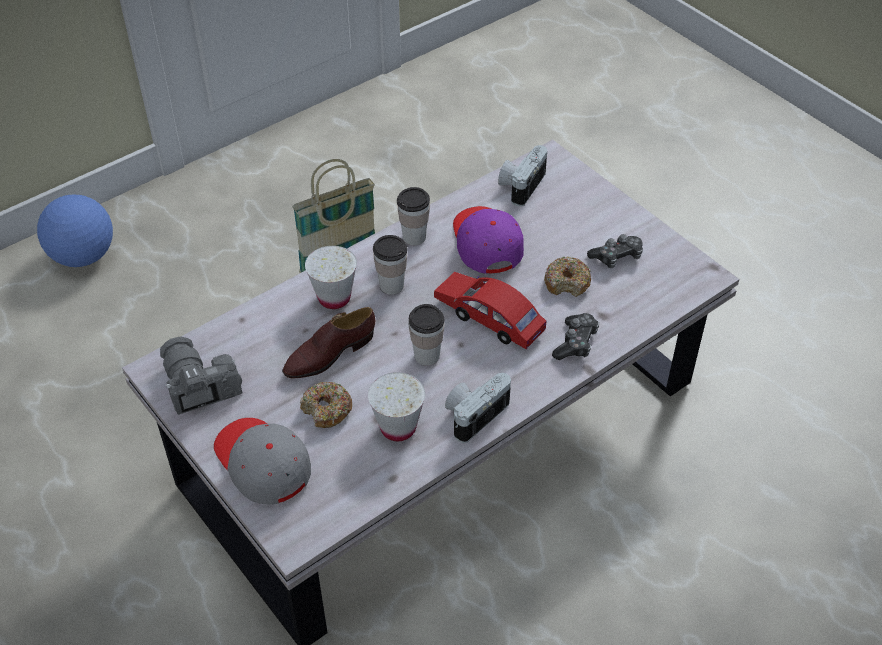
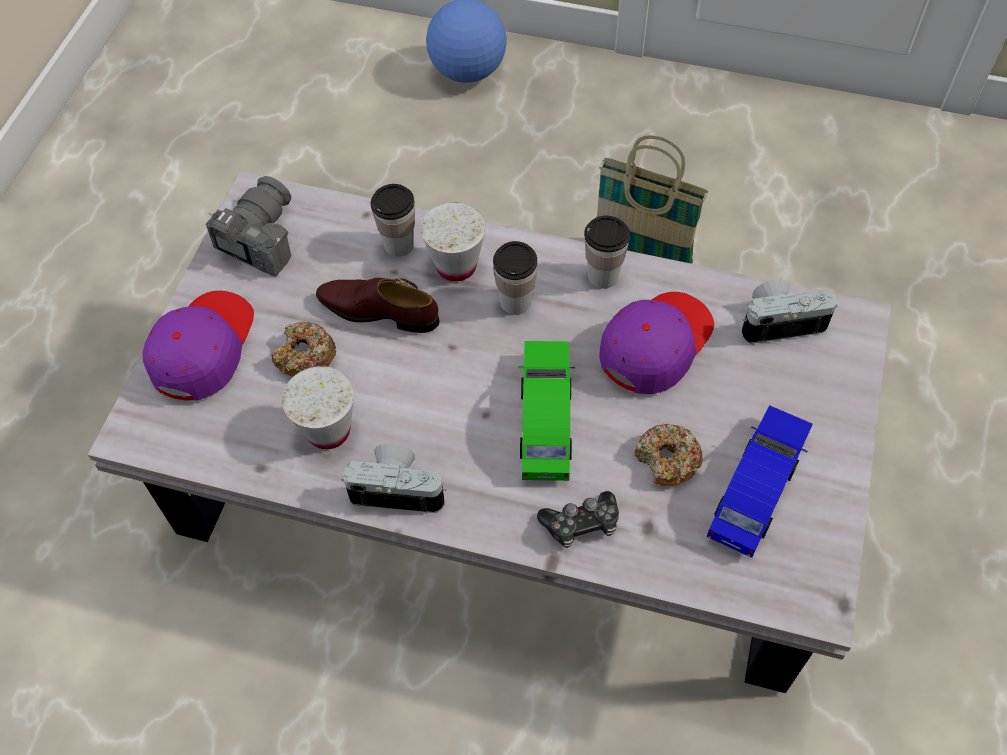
camera: 55 degrees right, 10 degrees up
grey cap [214,418,311,505] -> purple cap [142,291,254,401]
cup [409,304,445,366] -> cup moved to [371,184,415,257]
red toy car [434,272,546,349] -> green toy car [518,341,575,481]
game controller [587,234,643,268] -> blue toy car [707,405,813,558]

